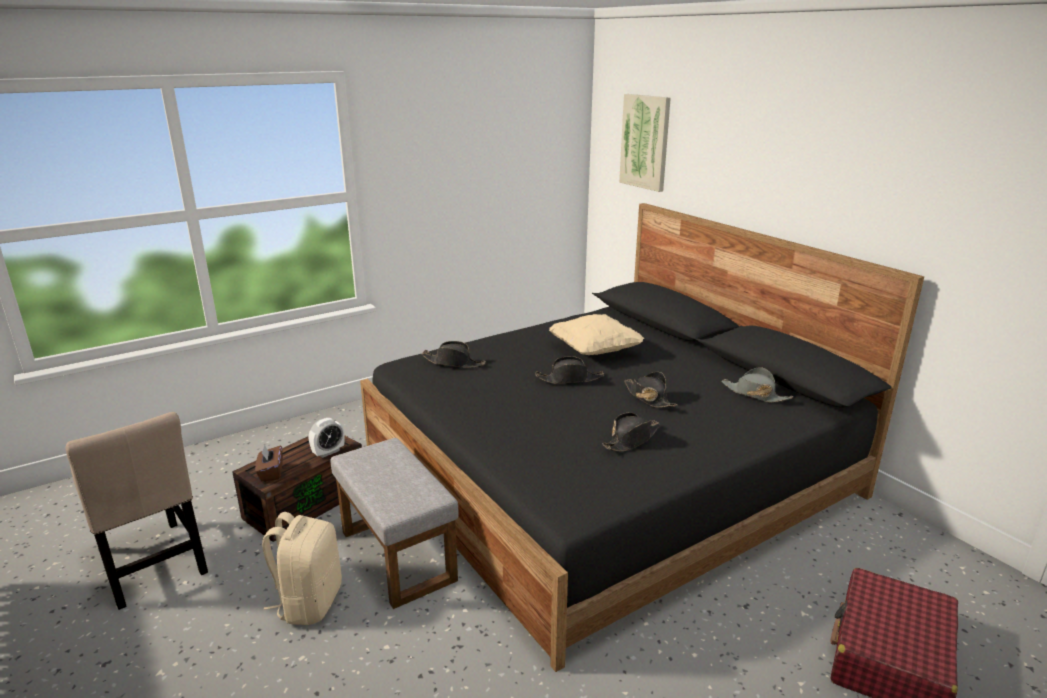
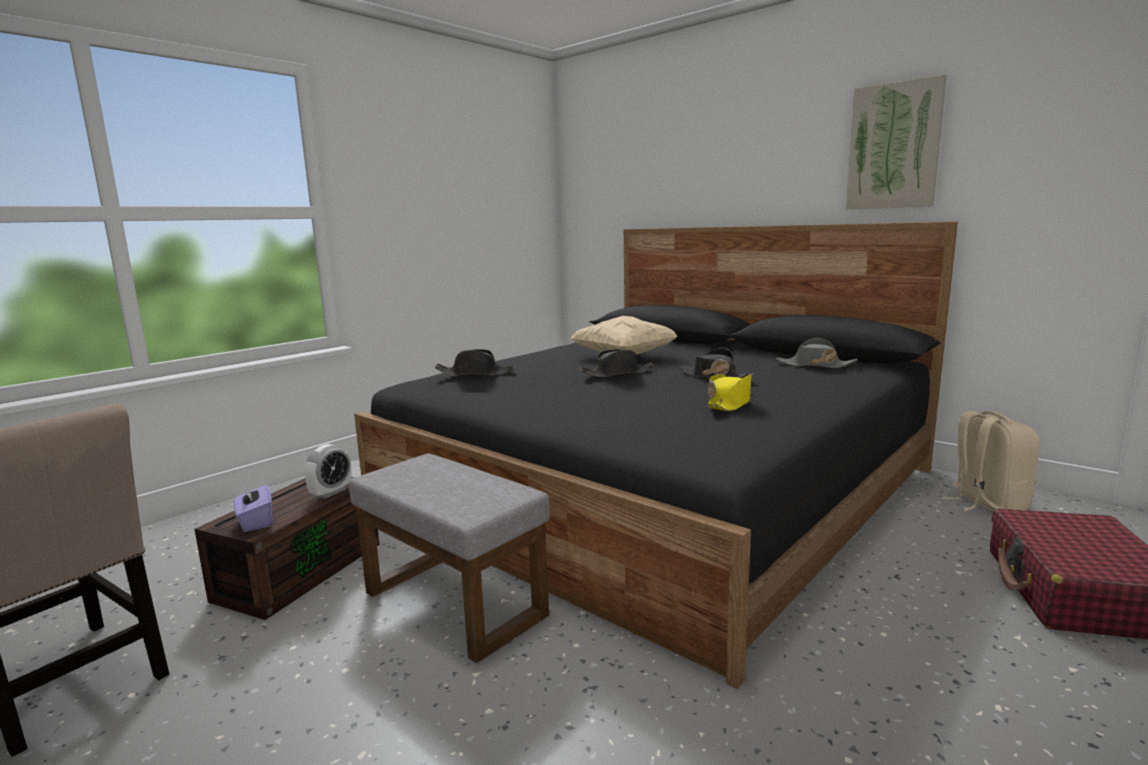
camera: 15 degrees left, 10 degrees down
brown tissue box [255,444,283,482] -> purple tissue box [233,482,273,532]
beige backpack [262,512,342,625] -> beige backpack moved to [941,411,1040,512]
black hat [602,413,660,451] -> yellow hat [708,374,752,411]
picture [619,94,671,192] -> picture moved to [846,74,946,210]

